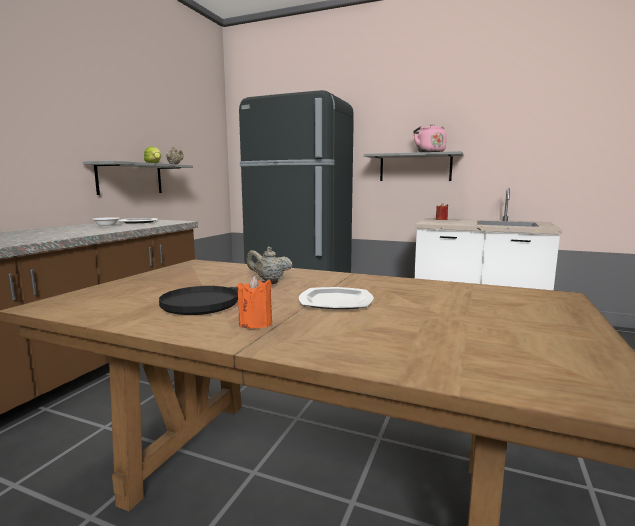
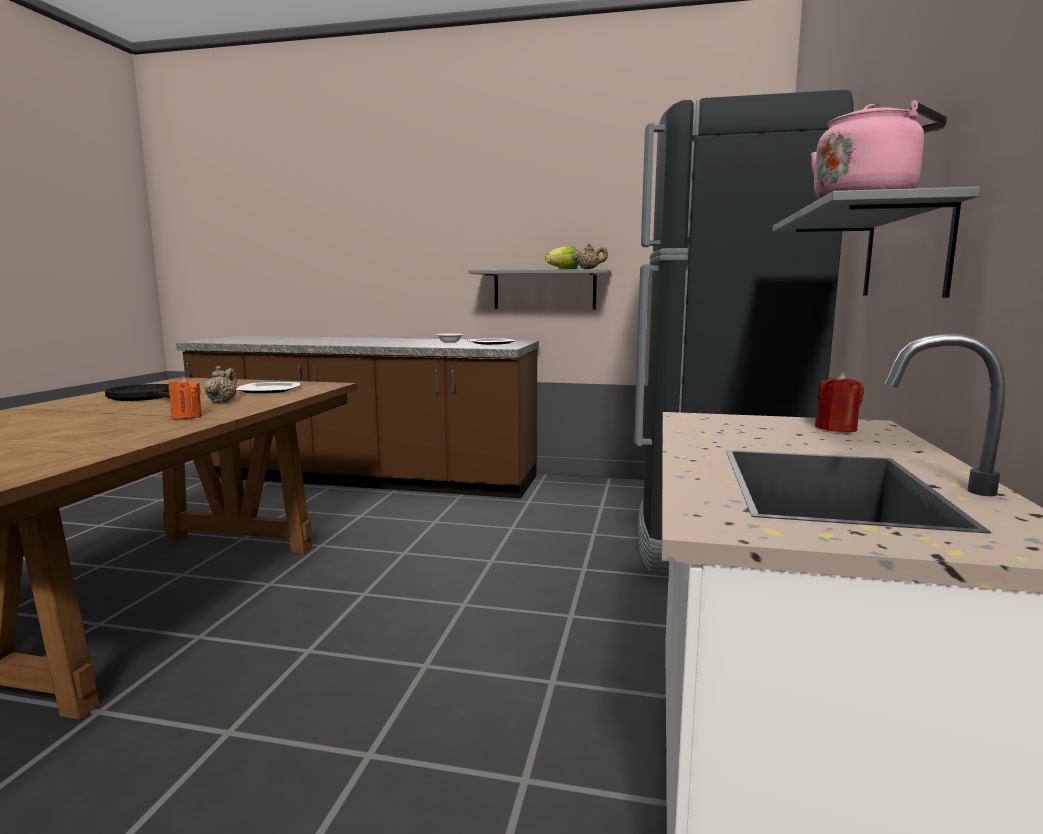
camera: 80 degrees right, 0 degrees up
orange candle [238,276,272,329] -> orange candle moved to [168,376,202,419]
plate [299,287,374,309] -> plate moved to [236,382,300,393]

